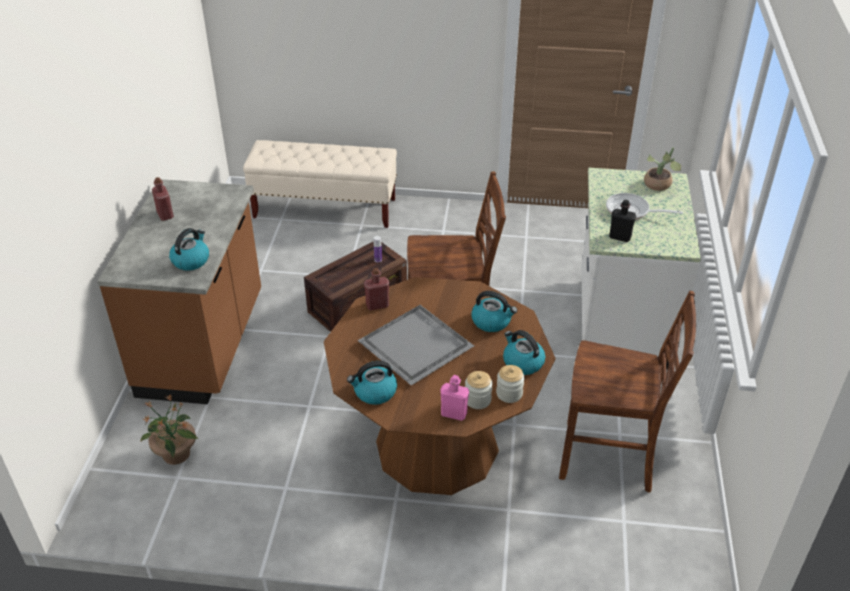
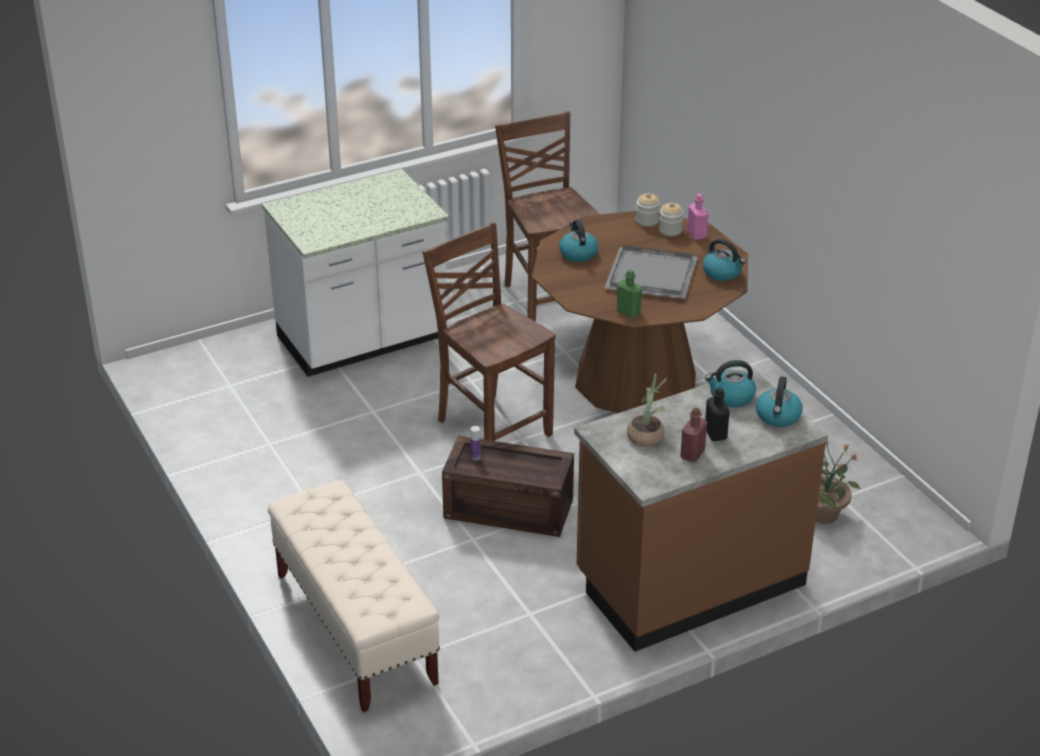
camera: 125 degrees left, 5 degrees down
red bottle [364,268,389,310] -> green bottle [617,269,642,318]
kettle [503,330,545,375] -> kettle moved to [756,376,802,427]
frying pan [606,193,683,220] -> none
black bottle [609,200,636,242] -> black bottle moved to [705,387,730,441]
potted plant [644,147,681,191] -> potted plant moved to [627,374,671,447]

